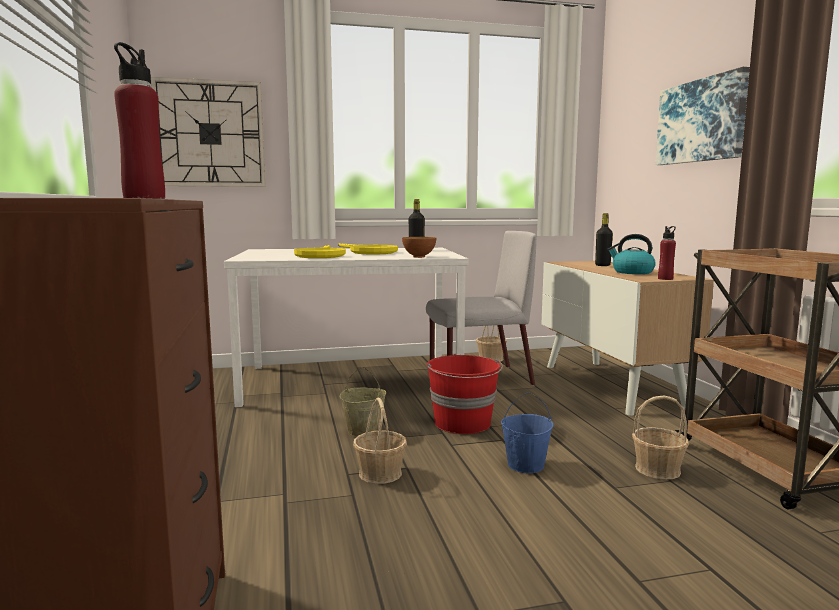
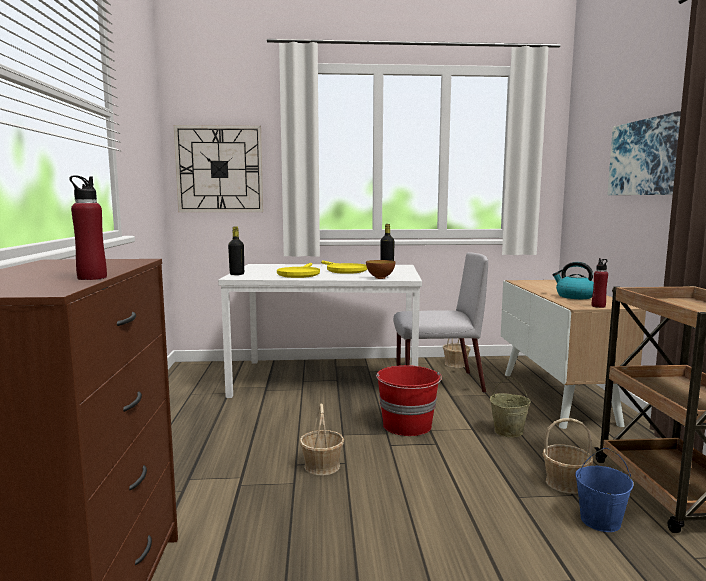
camera: 10 degrees right, 0 degrees up
beige bucket [340,367,386,437] -> beige bucket moved to [490,377,530,438]
blue bucket [501,392,553,473] -> blue bucket moved to [575,448,633,532]
black bottle [595,213,613,266] -> black bottle moved to [228,226,244,275]

